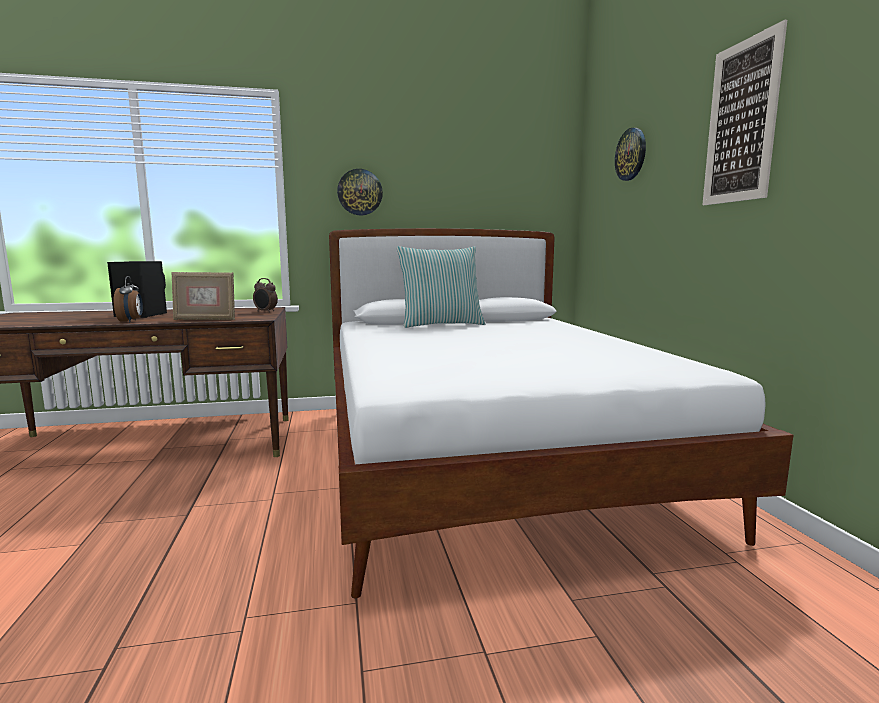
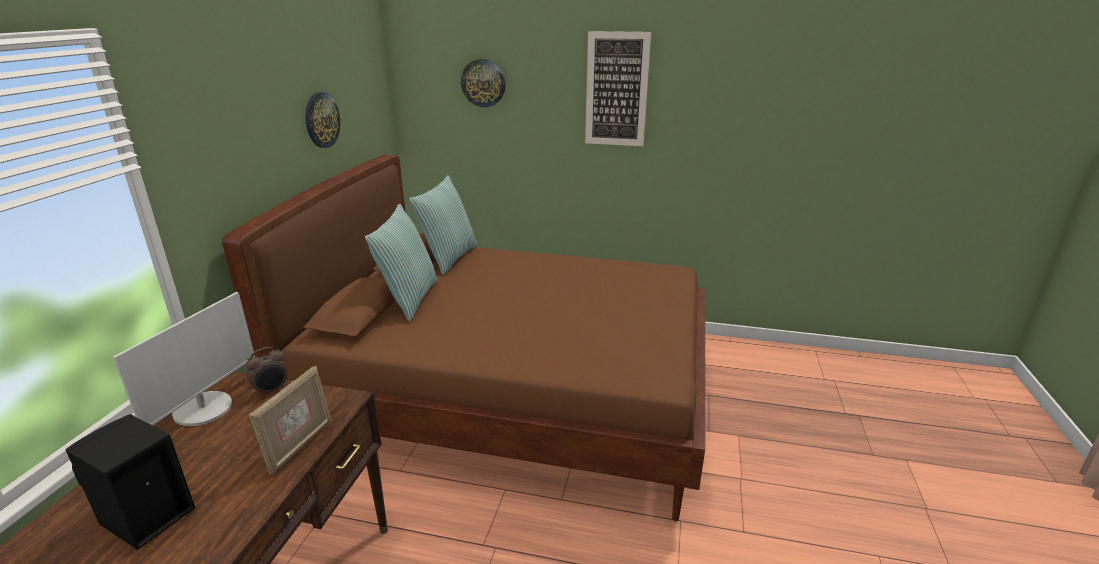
camera: 65 degrees left, 15 degrees up
alarm clock [114,276,143,322] -> none
white bed [329,228,793,599] -> brown bed [222,155,705,521]
wall clock [337,169,383,215] -> wall clock moved to [305,92,340,148]
none -> monitor [113,292,255,426]
none -> pillow [410,175,478,275]

